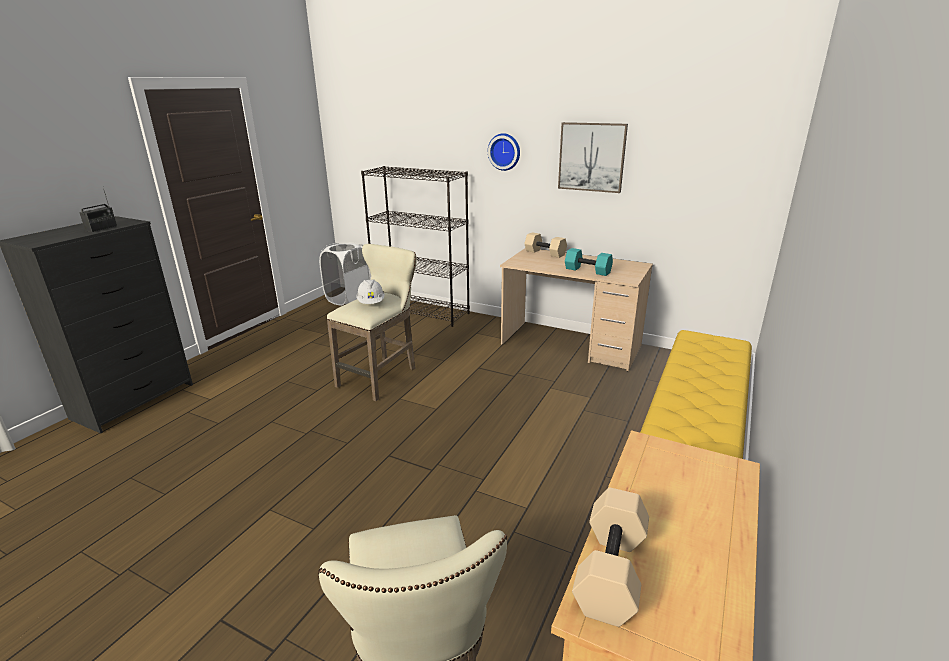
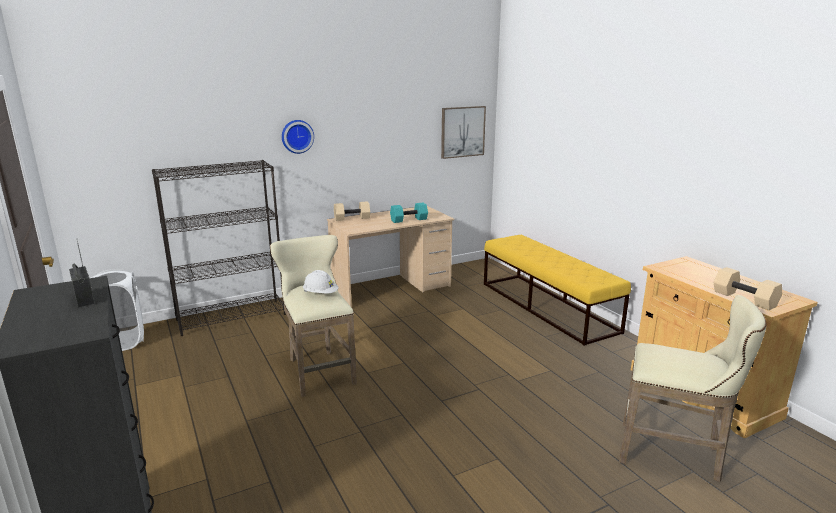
camera: 55 degrees left, 5 degrees down
picture [558,122,628,193] -> picture moved to [441,106,486,159]

